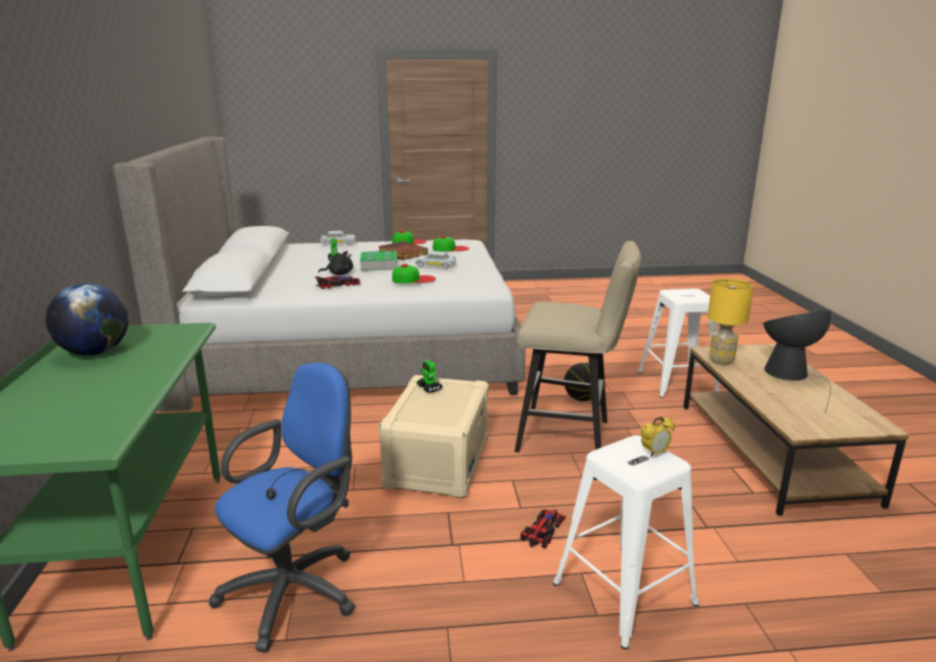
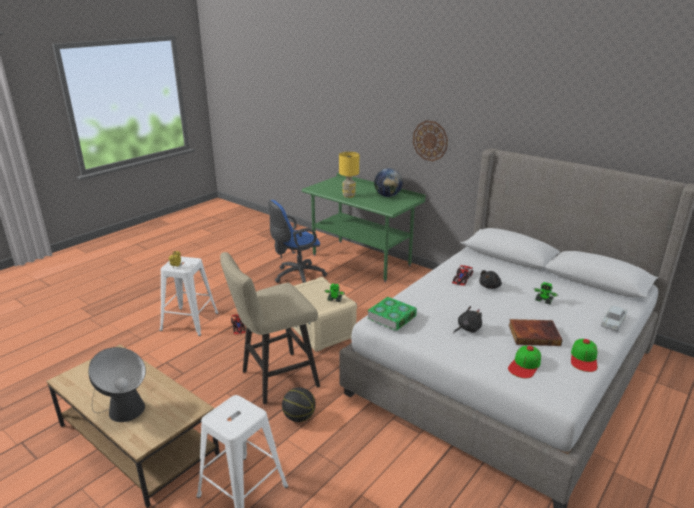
camera: 135 degrees right, 5 degrees up
blue office chair [209,363,355,652] -> blue office chair turned 60 degrees clockwise [268,200,327,283]
book [360,251,397,271] -> book moved to [367,297,417,331]
cap [392,264,436,284] -> none
white toy car [415,251,456,269] -> black plush toy [453,306,482,334]
yellow table lamp [707,278,754,365] -> yellow table lamp moved to [339,152,359,198]
none -> wall clock [413,120,448,161]

